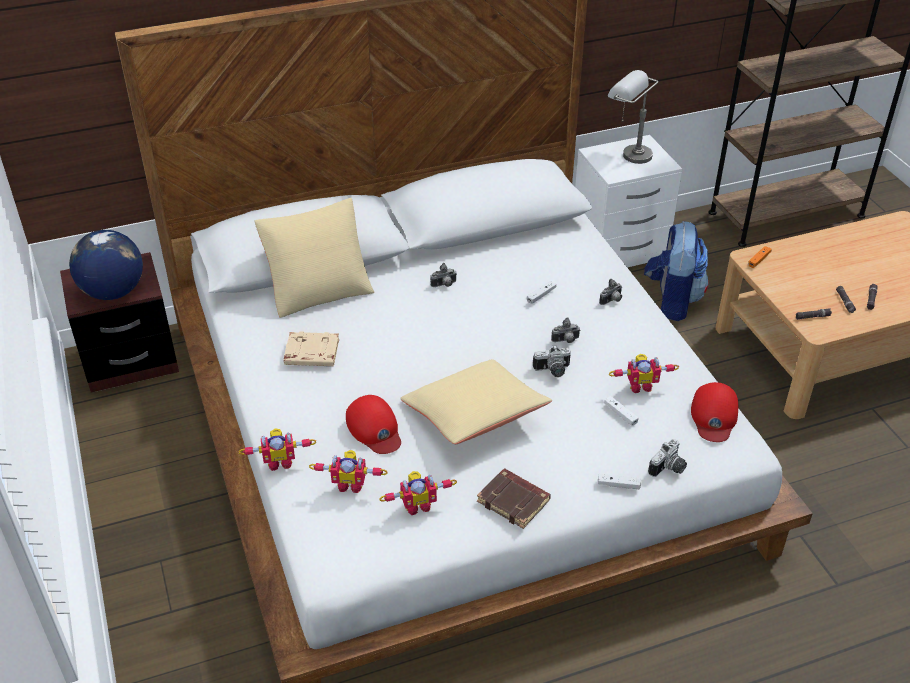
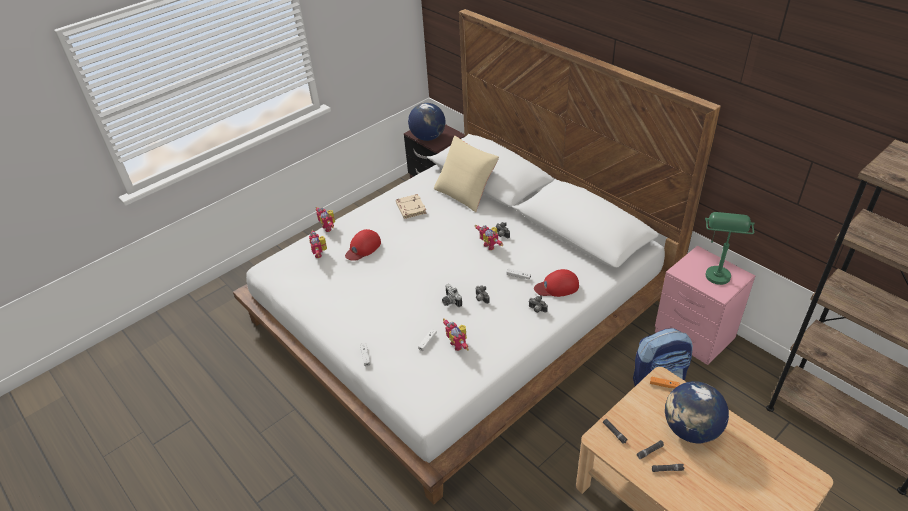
camera: 70 degrees right, 0 degrees up
toy robot [379,471,457,515] -> toy robot moved to [475,225,503,250]
beige pillow [400,359,552,444] -> none
brown book [477,469,551,529] -> none
white nightstand [575,135,682,268] -> pink nightstand [655,246,755,365]
grey table lamp [608,70,658,164] -> green table lamp [705,212,754,285]
camera [648,439,687,477] -> none
red cap [691,382,738,442] -> red cap moved to [534,269,579,297]
none -> globe [665,381,729,443]

